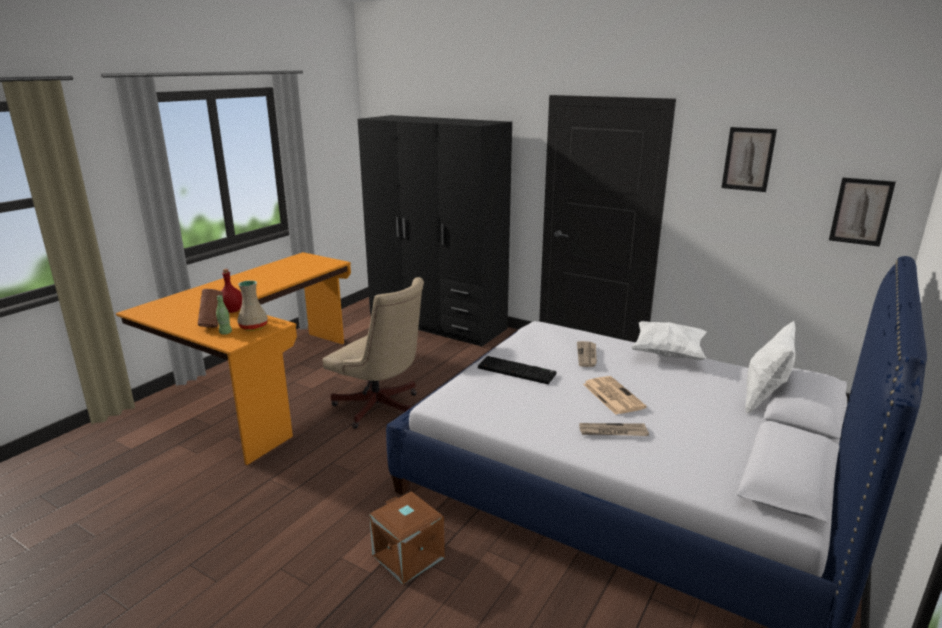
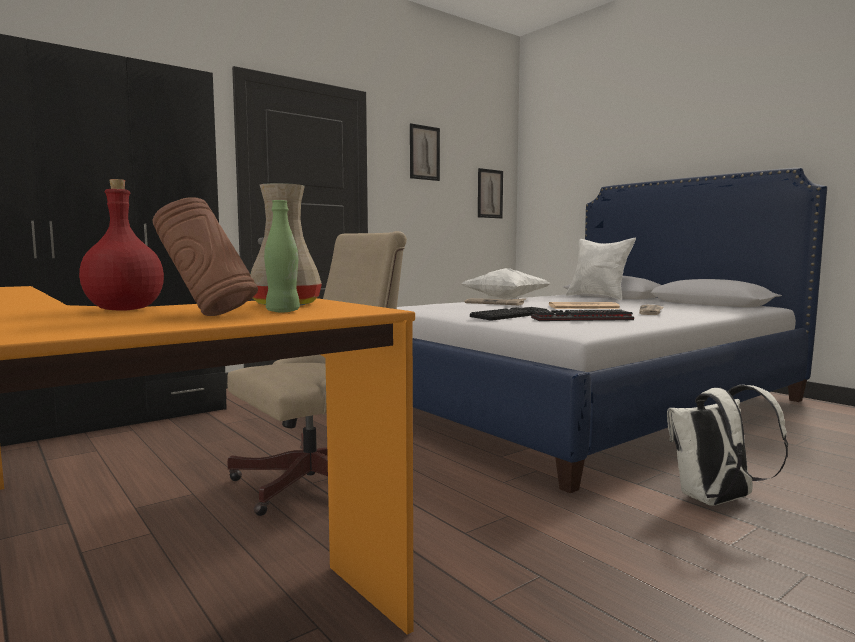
camera: 70 degrees left, 15 degrees down
brown storage box [369,491,445,584] -> white backpack [667,385,788,506]
none -> keyboard [531,310,634,321]

